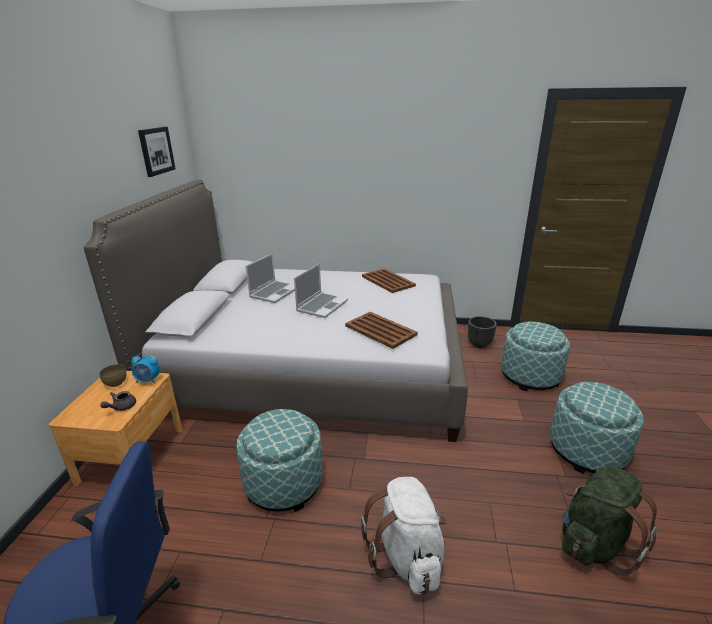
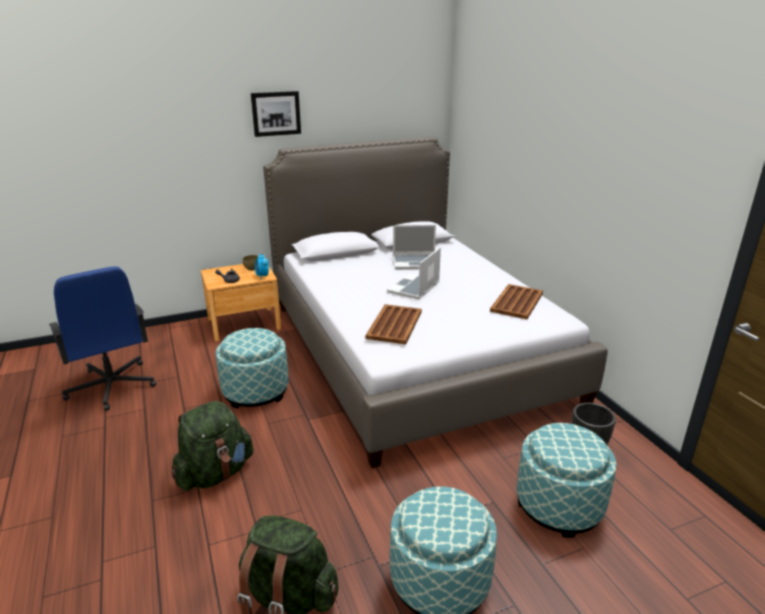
camera: 60 degrees right, 0 degrees up
picture [138,127,176,177] -> picture moved to [251,91,301,137]
laptop [294,263,348,318] -> laptop turned 120 degrees clockwise [387,247,441,299]
white backpack [361,477,447,594] -> green backpack [172,401,253,491]

